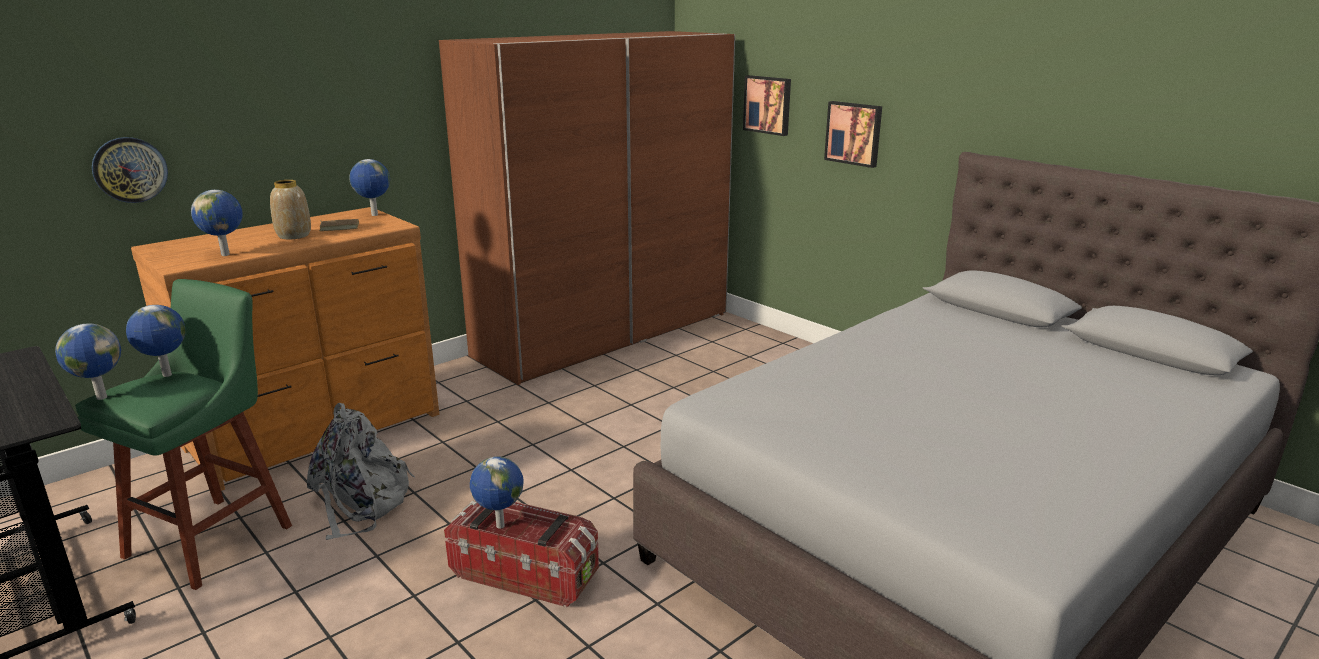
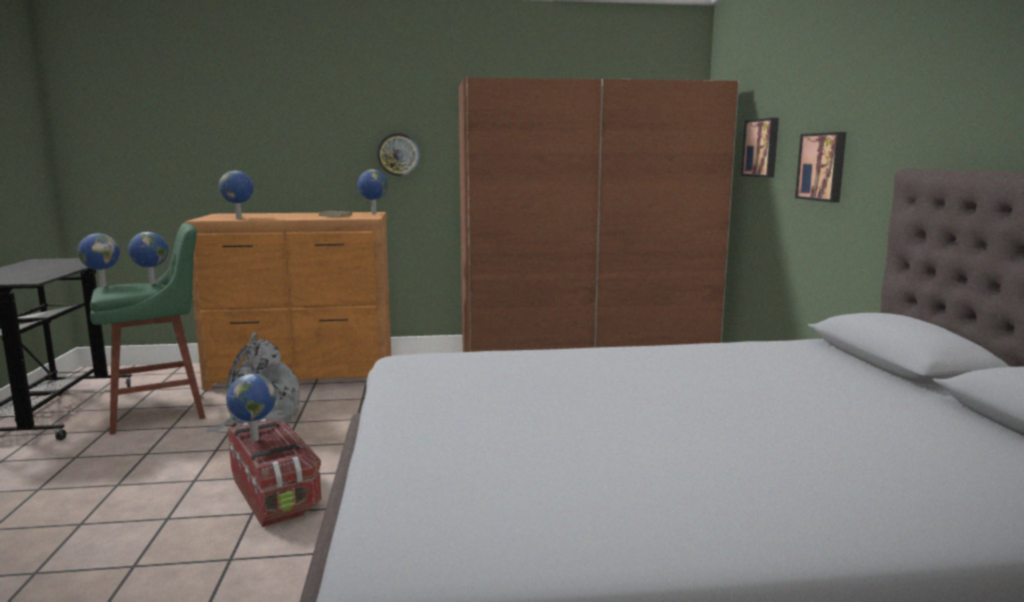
camera: 35 degrees right, 10 degrees down
wall clock [92,137,168,203] -> wall clock moved to [377,133,420,176]
vase [270,180,311,239] -> none

